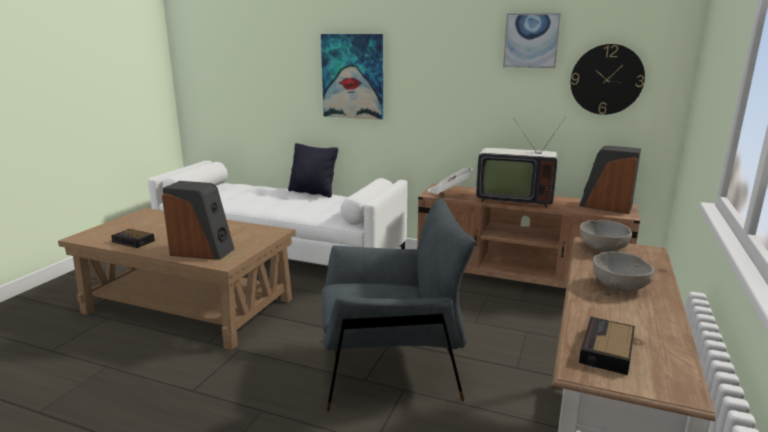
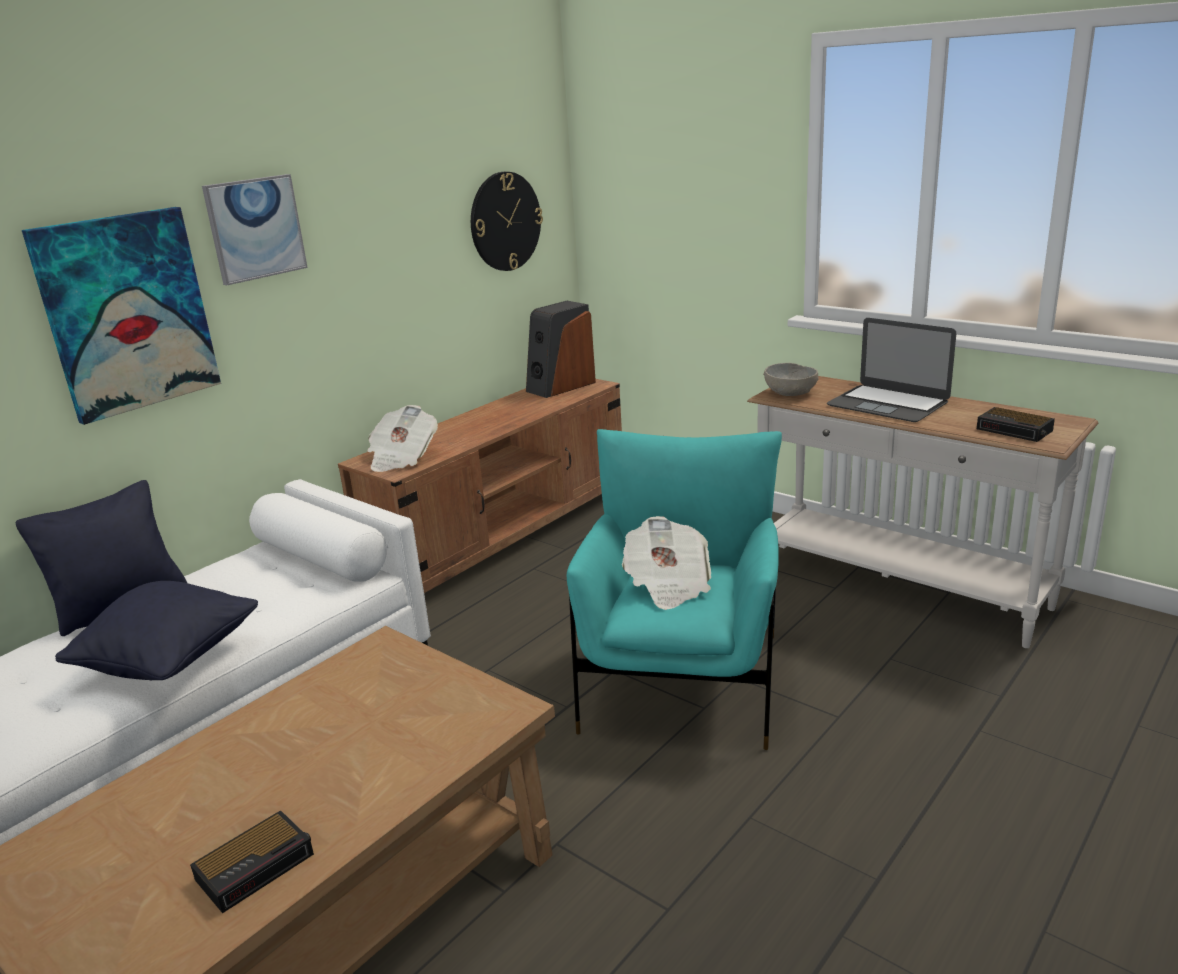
camera: 70 degrees left, 5 degrees up
speaker [162,181,234,260] -> none
grey armchair [322,198,476,411] -> turquoise armchair [567,429,782,750]
television [476,116,566,208] -> none
picture [503,13,561,68] -> picture moved to [202,174,308,285]
grey bowl [593,252,654,292] -> laptop [827,318,956,422]
none -> black pillow [55,581,258,680]
none -> newspaper [622,516,711,610]

